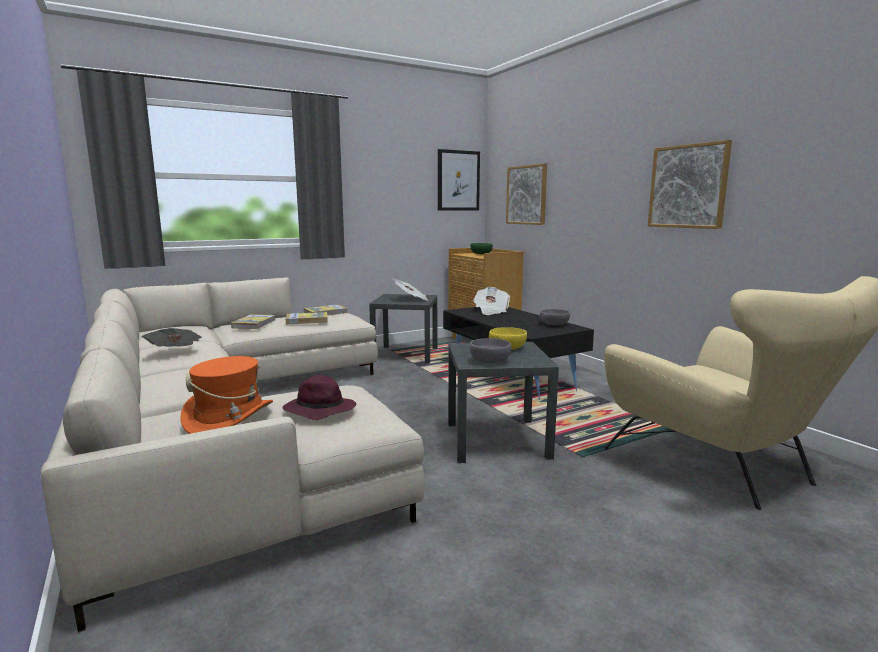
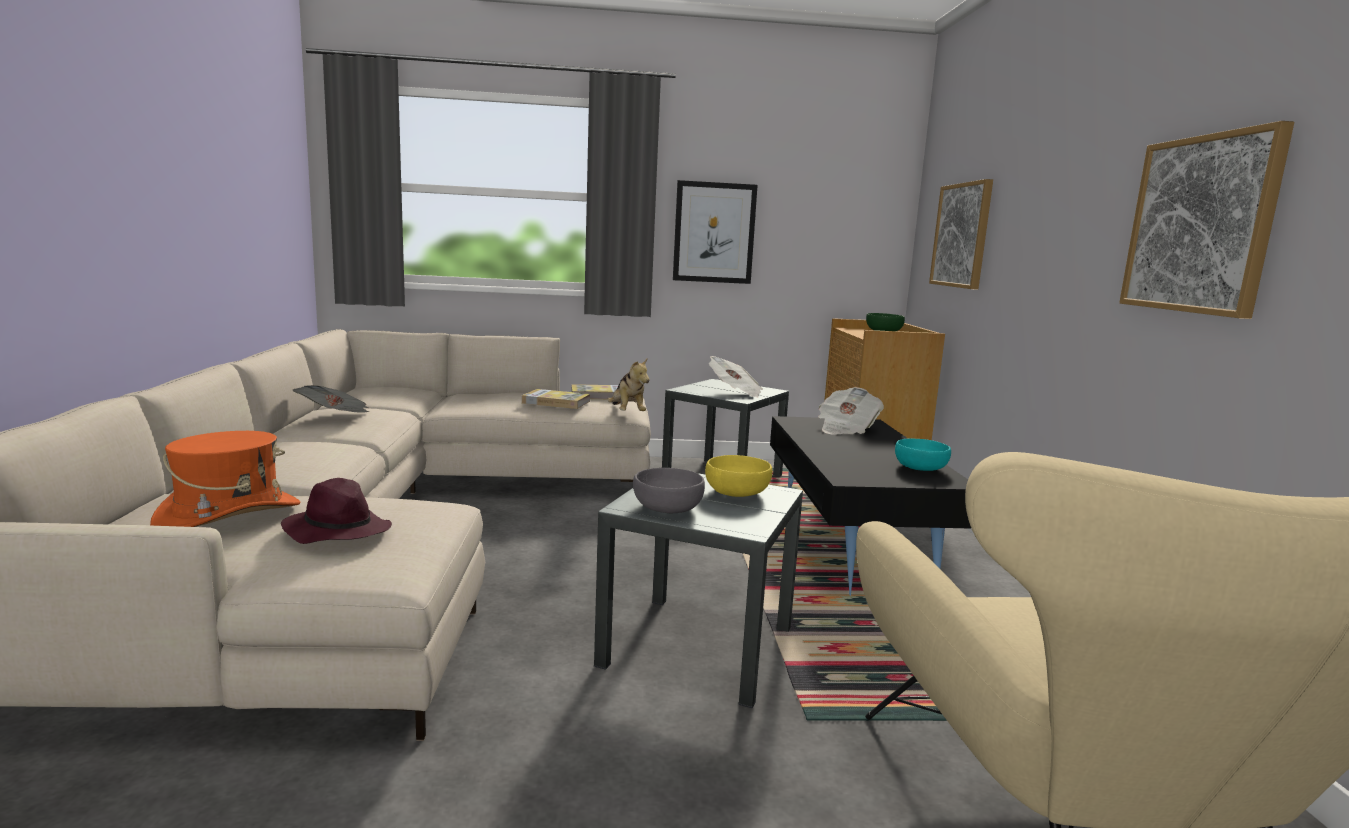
camera: 25 degrees right, 0 degrees up
book [231,314,276,329] -> none
picture [438,149,480,211] -> picture moved to [673,180,758,284]
grey bowl [540,309,570,326] -> turquoise bowl [895,439,951,471]
none -> plush toy [607,359,650,411]

